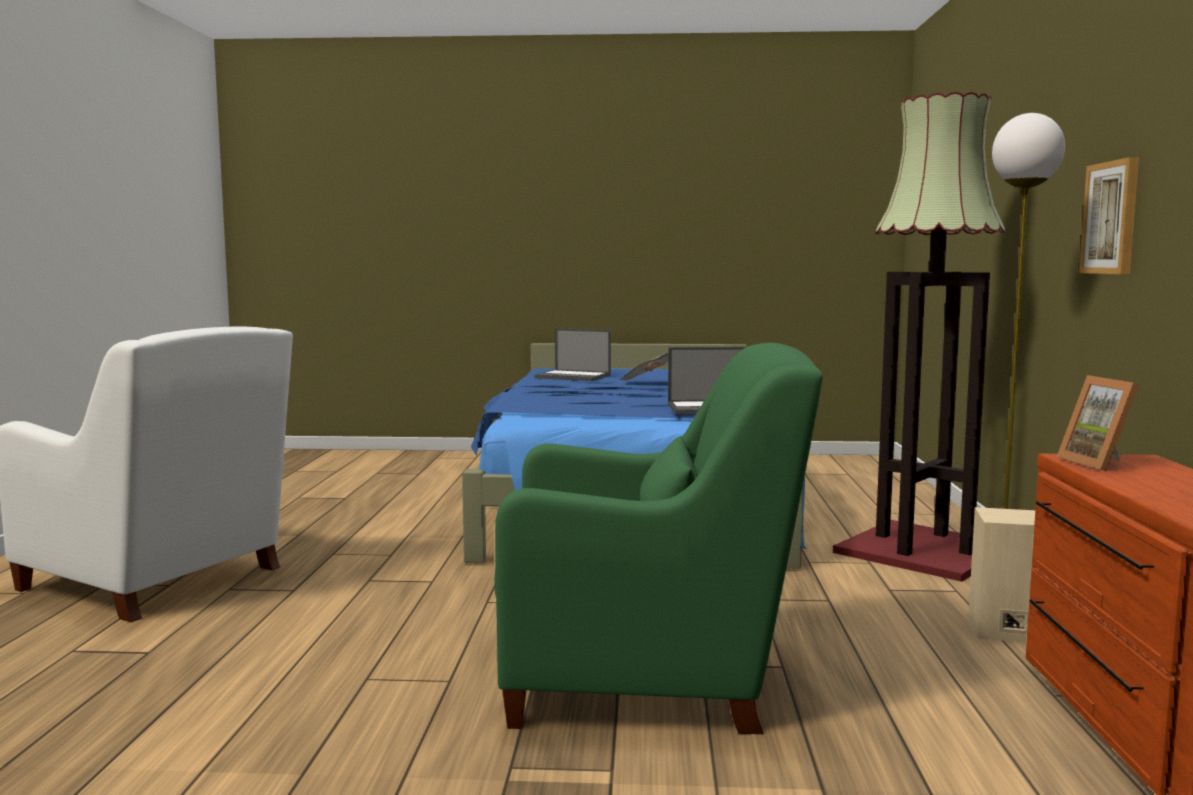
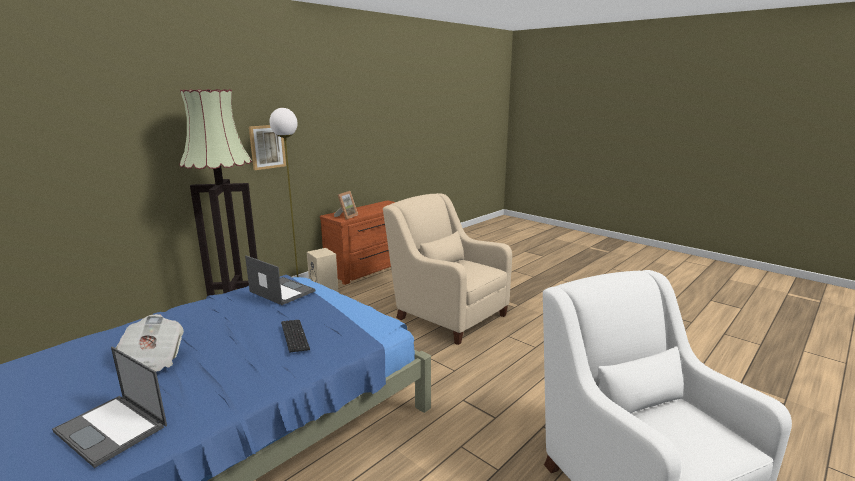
camera: 140 degrees left, 10 degrees up
green armchair [494,343,823,734] -> beige armchair [383,193,512,345]
laptop [535,328,611,381] -> laptop turned 150 degrees clockwise [52,346,167,468]
none -> keyboard [281,320,310,353]

